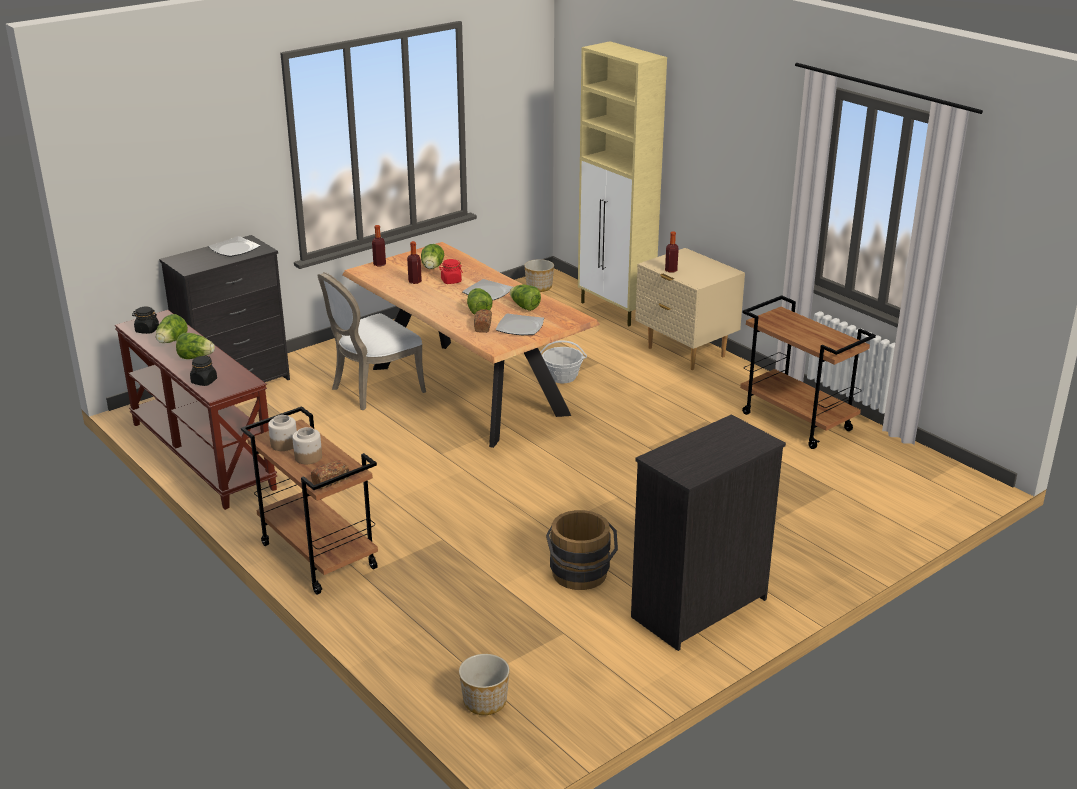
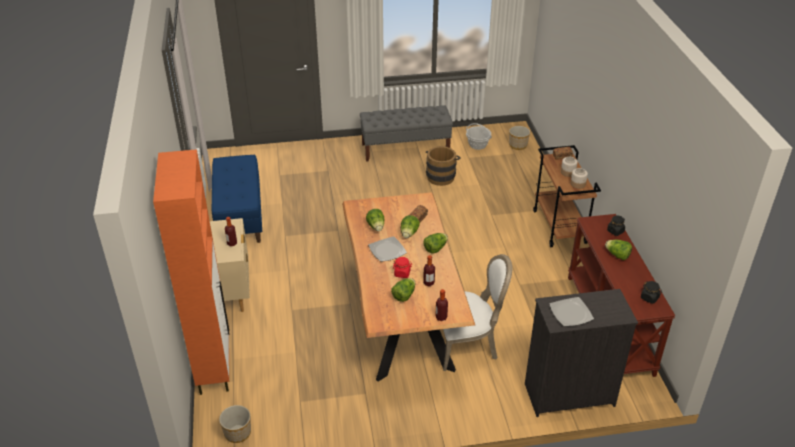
camera: 150 degrees left, 10 degrees up
lettuce [156,314,188,343] -> lettuce moved to [423,233,448,254]
plate [496,313,544,335] -> none
basket [540,340,587,383] -> basket moved to [466,123,492,150]
beige cabinet [578,41,667,326] -> orange cabinet [153,149,229,395]
black dresser [631,414,786,651] -> grey bench [360,105,453,162]
brown cart [740,295,876,449] -> blue bench [212,155,262,243]

